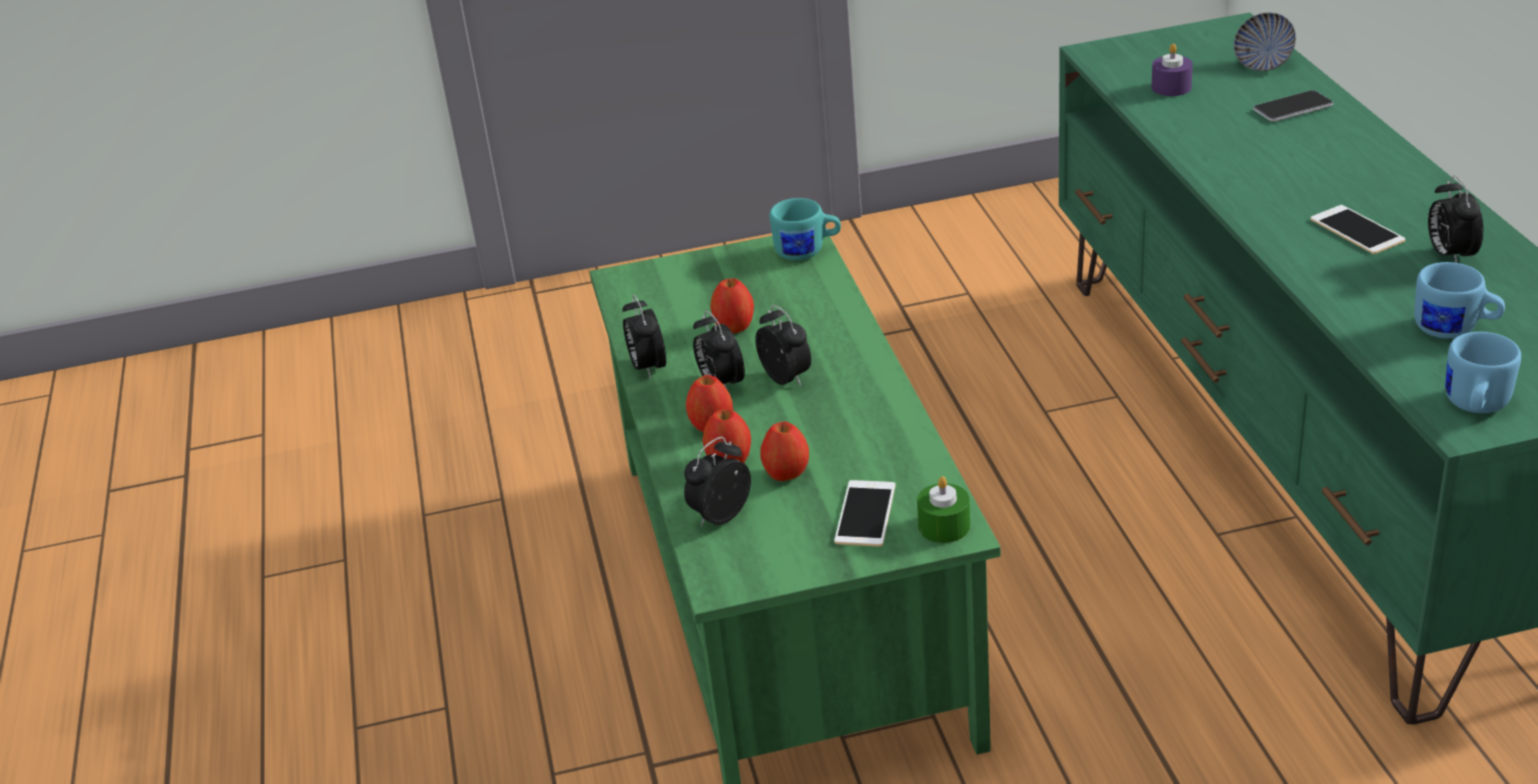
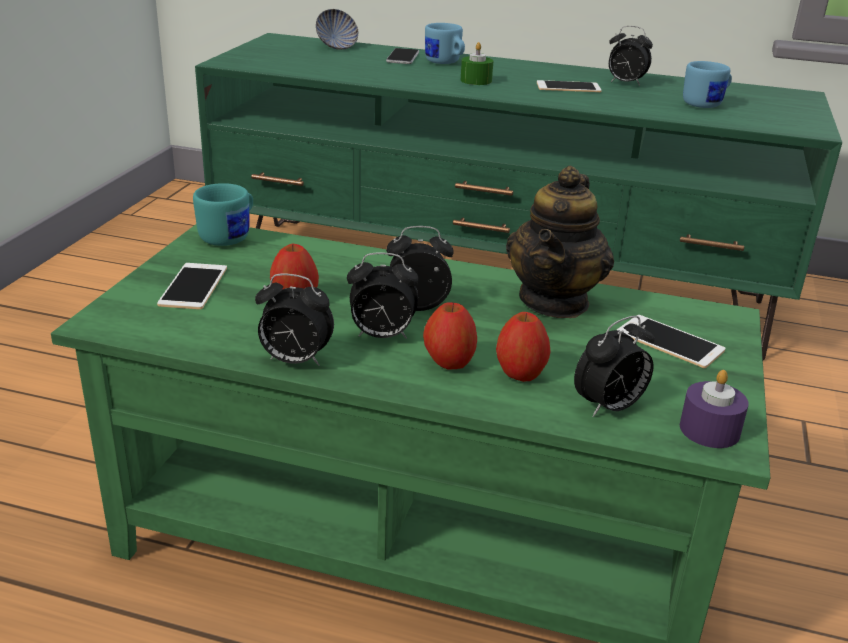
camera: 65 degrees left, 5 degrees down
alarm clock [684,437,751,527] -> alarm clock turned 105 degrees counterclockwise [574,316,655,417]
apple [761,421,809,481] -> none
green candle [917,476,970,543] -> green candle moved to [461,42,493,85]
purple candle [1151,43,1193,96] -> purple candle moved to [680,370,749,448]
blue mug [1445,332,1521,413] -> blue mug moved to [425,23,465,64]
none -> phone [157,263,227,309]
none -> teapot [506,166,614,318]

